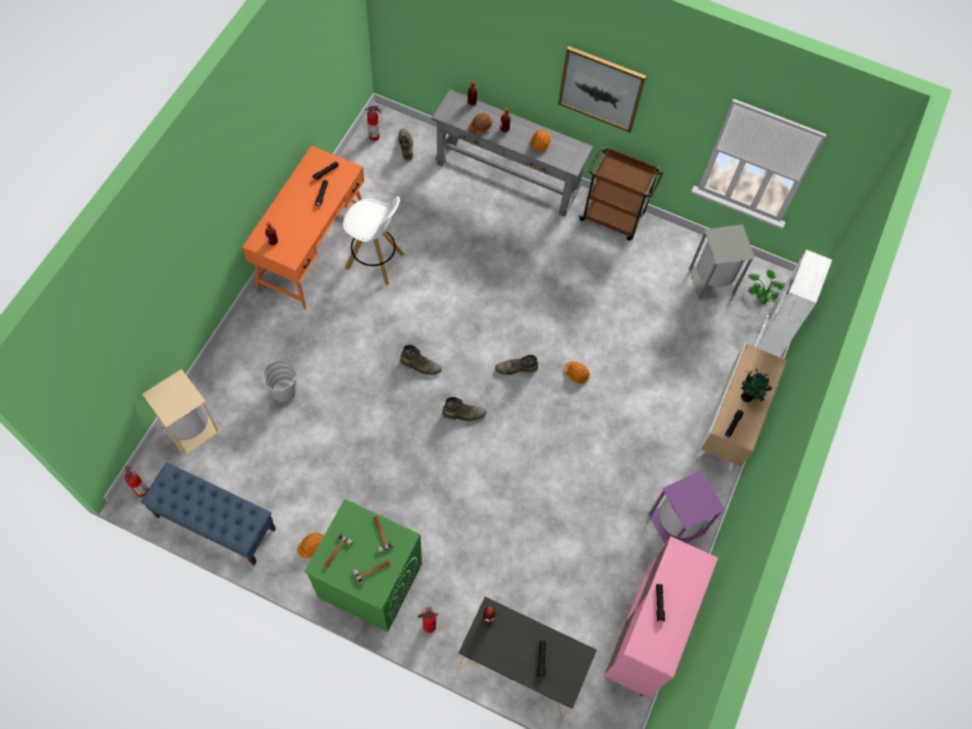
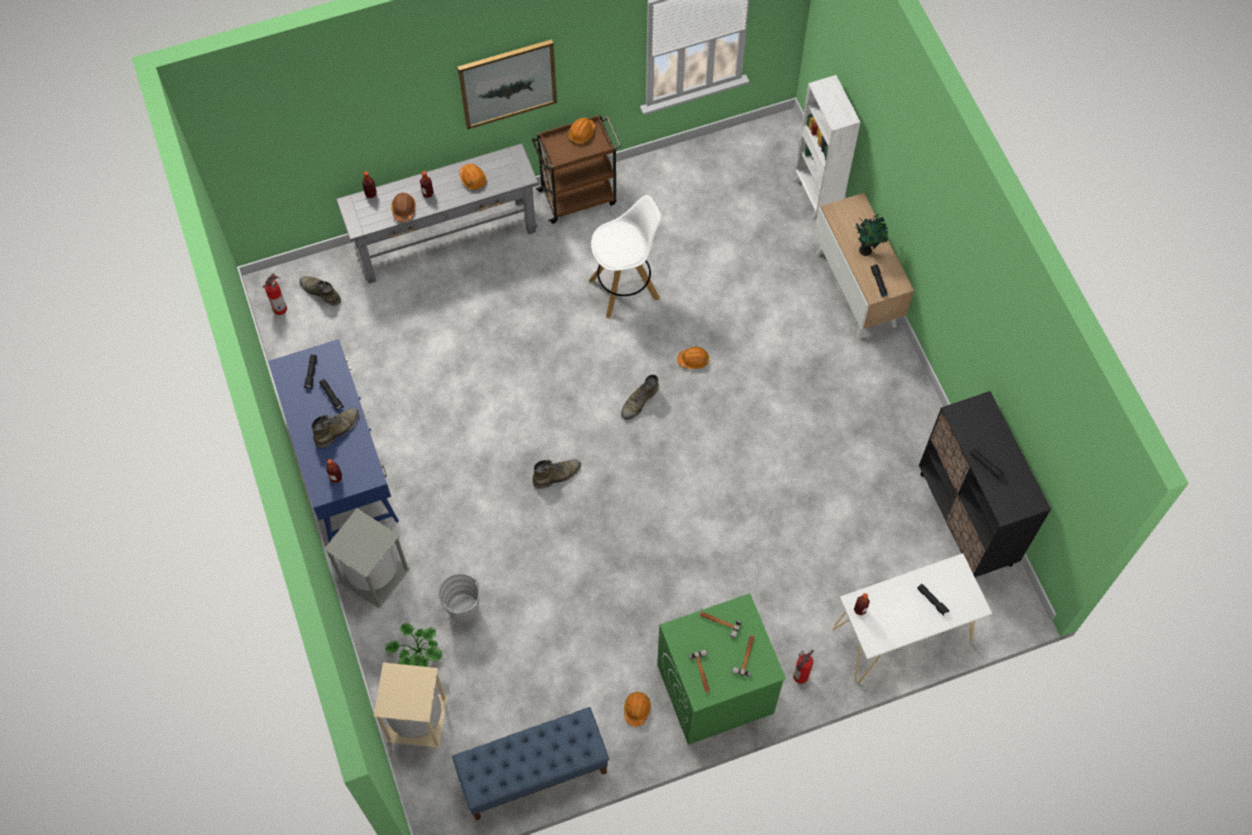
camera: 40 degrees left, 0 degrees up
fire extinguisher [125,466,148,497] -> none
orange desk [242,145,364,309] -> blue desk [268,339,399,542]
white stool [343,196,405,285] -> white stool moved to [589,195,661,319]
green boot [442,397,487,421] -> green boot moved to [311,408,359,448]
black console table [459,597,597,716] -> white console table [833,553,992,682]
pink cabinet [604,537,718,698] -> black cabinet [919,391,1051,578]
purple trash can [647,470,725,544] -> none
grey trash can [688,224,755,300] -> grey trash can moved to [324,508,410,609]
potted plant [748,270,785,305] -> potted plant moved to [385,623,444,667]
none -> orange hard hat [568,118,596,143]

